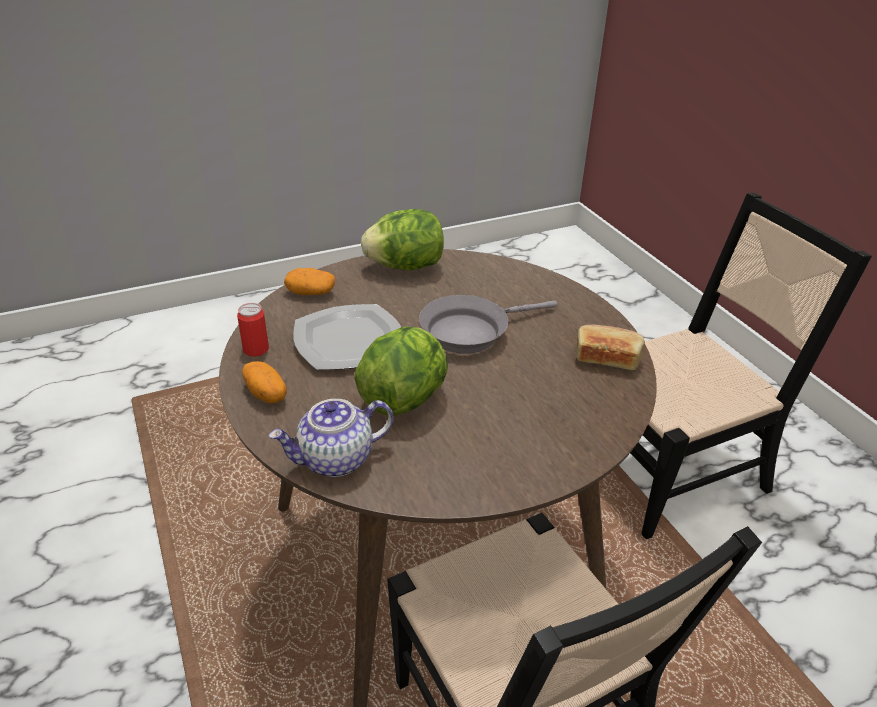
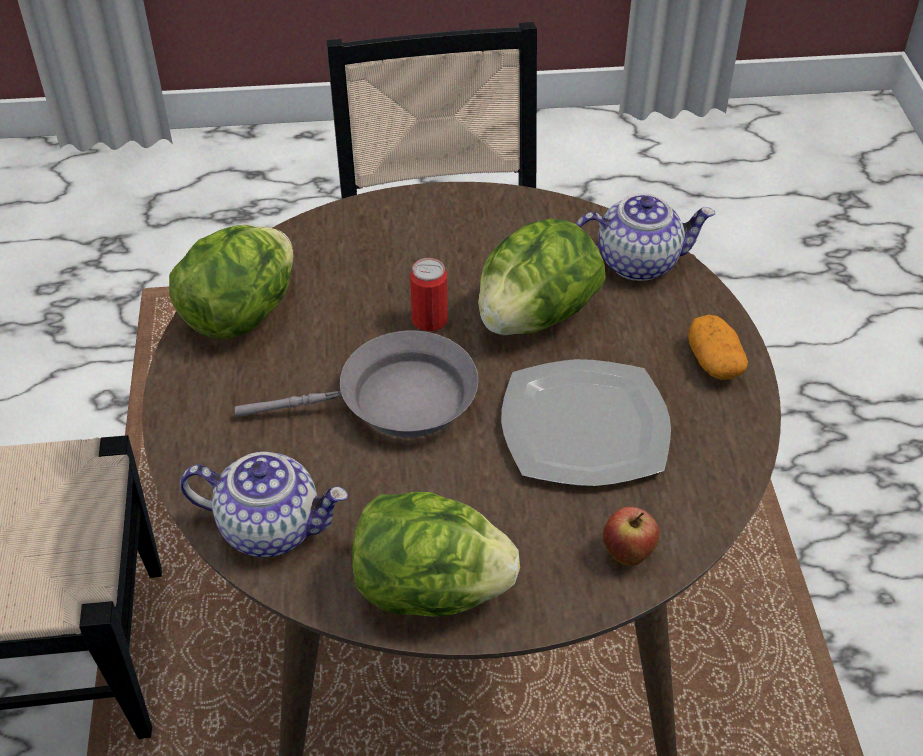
camera: 160 degrees left, 10 degrees up
can [237,303,269,357] -> can moved to [410,258,448,331]
potato [284,268,335,295] -> apple [603,507,660,566]
bread [576,325,645,370] -> lettuce [169,225,293,339]
none -> teapot [180,452,348,557]

